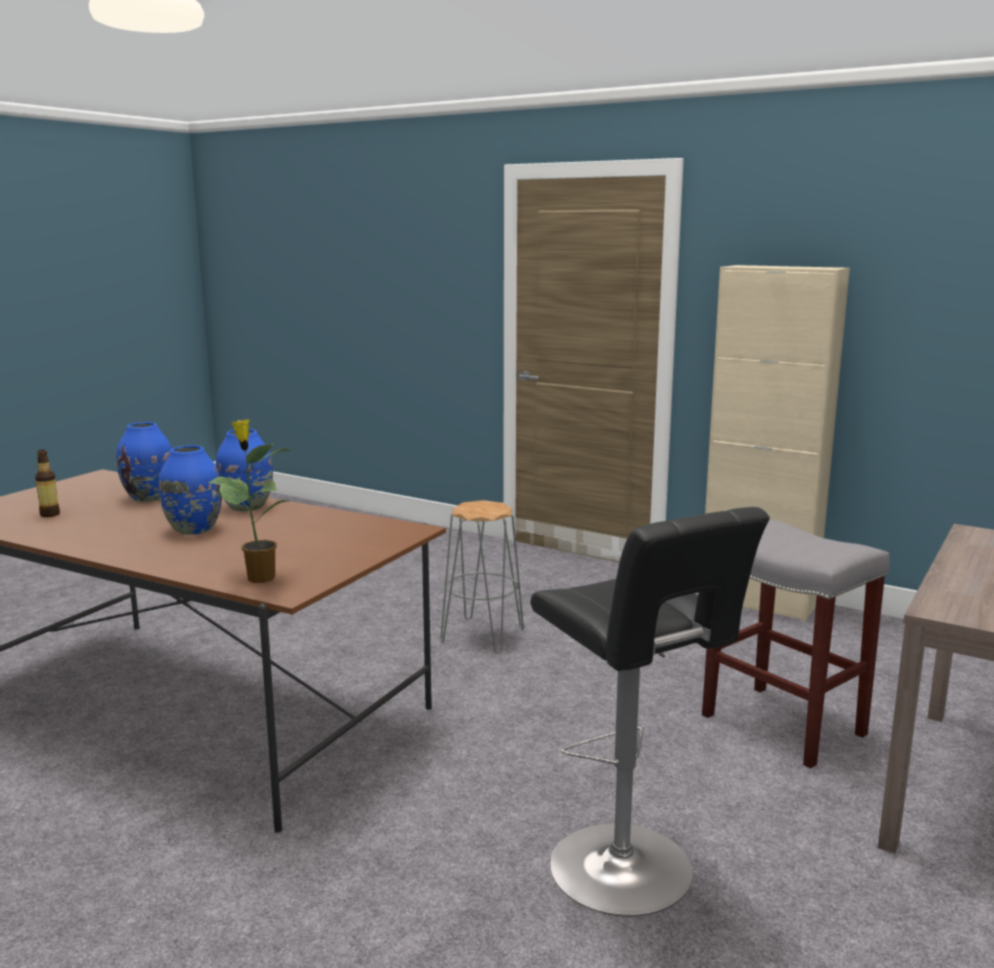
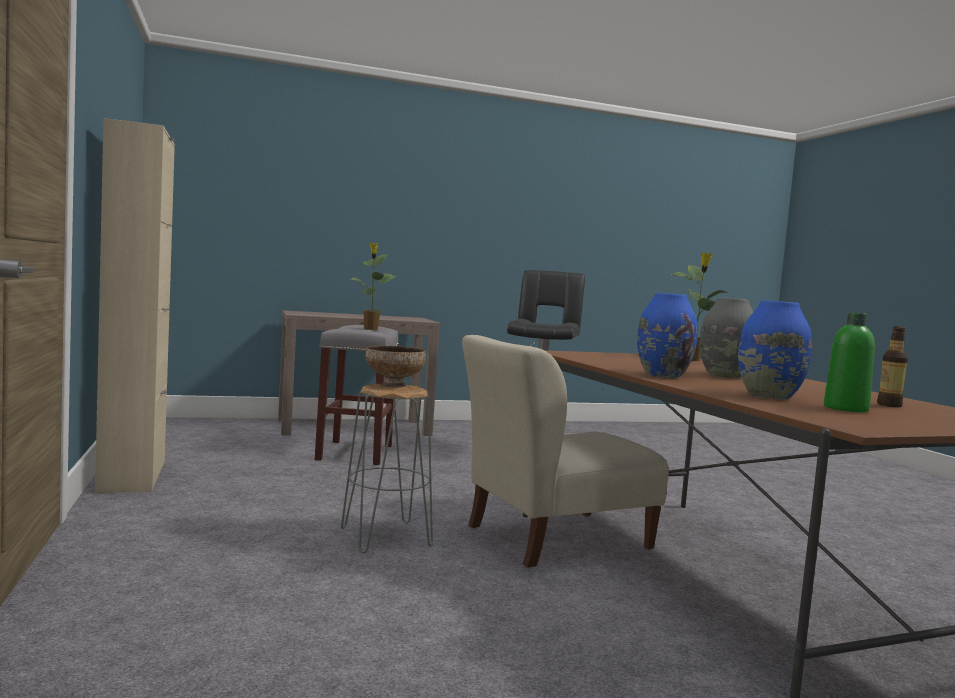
camera: 140 degrees left, 10 degrees down
blue vase [159,445,222,535] -> grey vase [700,297,753,378]
none -> potted plant [350,243,396,330]
none -> bowl [365,346,426,387]
none -> beige chair [462,335,668,567]
none -> green bottle [824,312,875,412]

